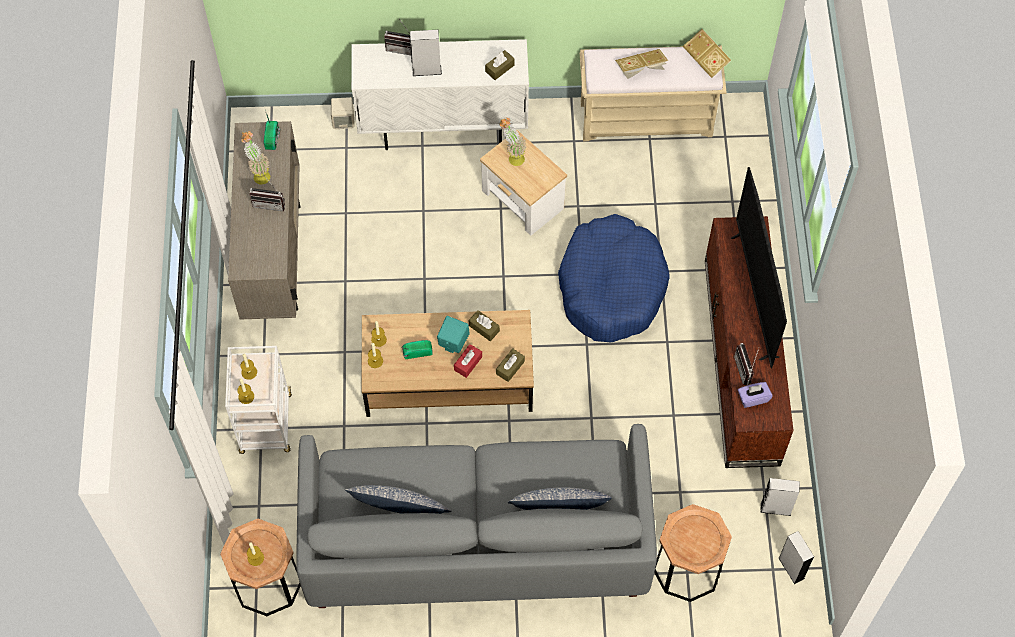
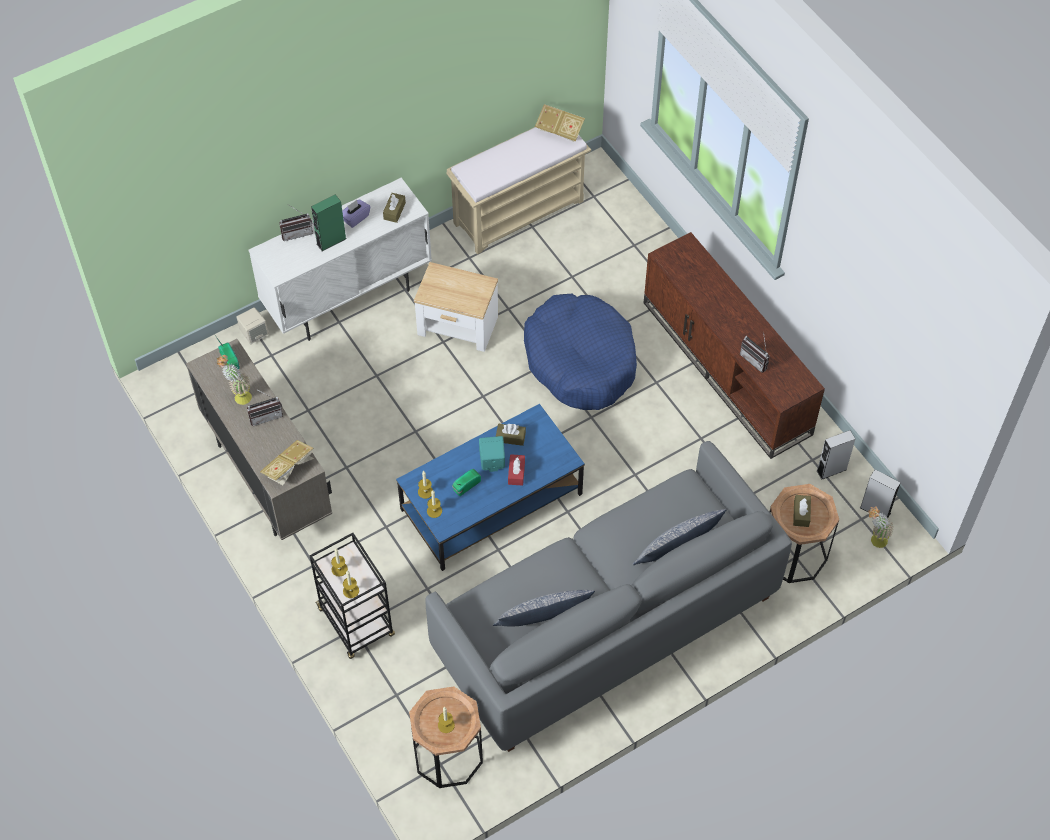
camera: 30 degrees left, 5 degrees down
white cart [225,346,292,454] -> black cart [310,533,395,659]
brown coffee table [361,310,534,417] -> blue coffee table [396,404,585,571]
grey speaker [410,30,442,76] -> green speaker [311,195,346,251]
brown tissue box [496,348,525,382] -> brown tissue box moved to [793,495,811,527]
potted plant [500,117,526,166] -> potted plant moved to [868,506,893,548]
book [615,49,668,79] -> book moved to [260,440,314,485]
television [731,167,787,369] -> none
purple tissue box [738,382,773,408] -> purple tissue box moved to [342,199,370,228]

